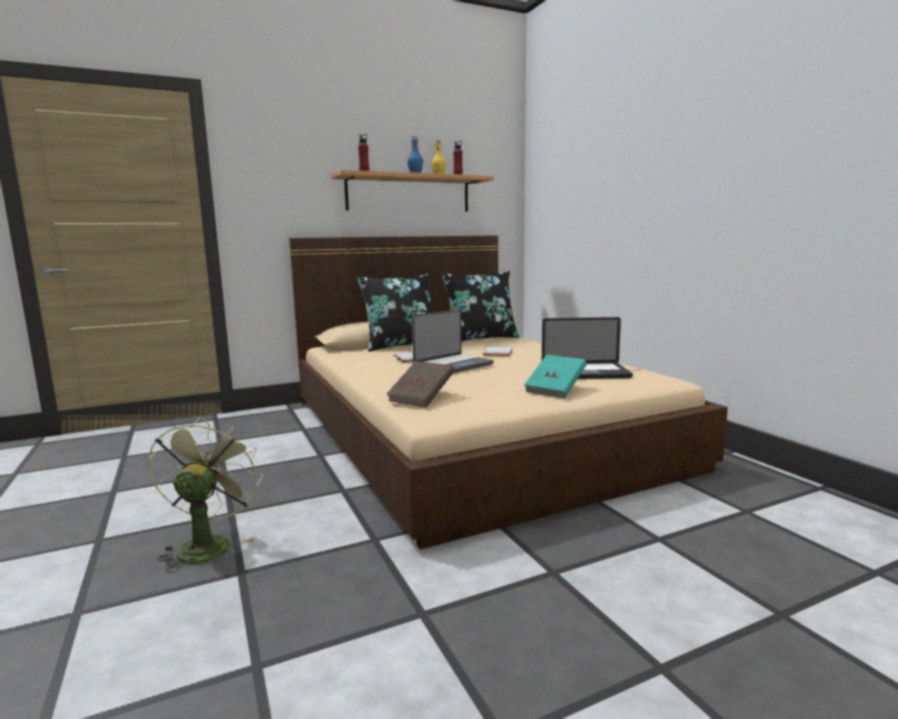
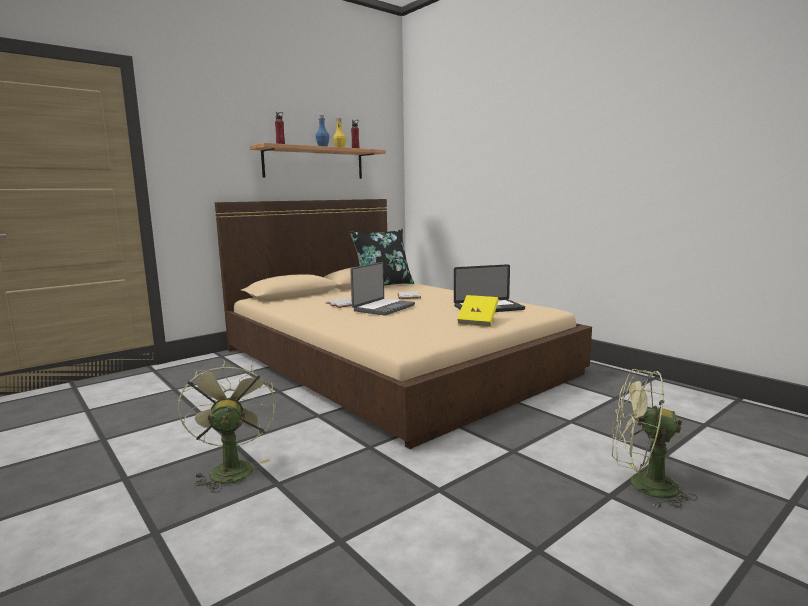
camera: 15 degrees left, 0 degrees up
black pillow [357,274,433,352] -> none
brown book [387,361,454,407] -> none
turquoise book [524,355,587,398] -> yellow book [457,295,499,327]
none -> green fan [611,369,698,508]

